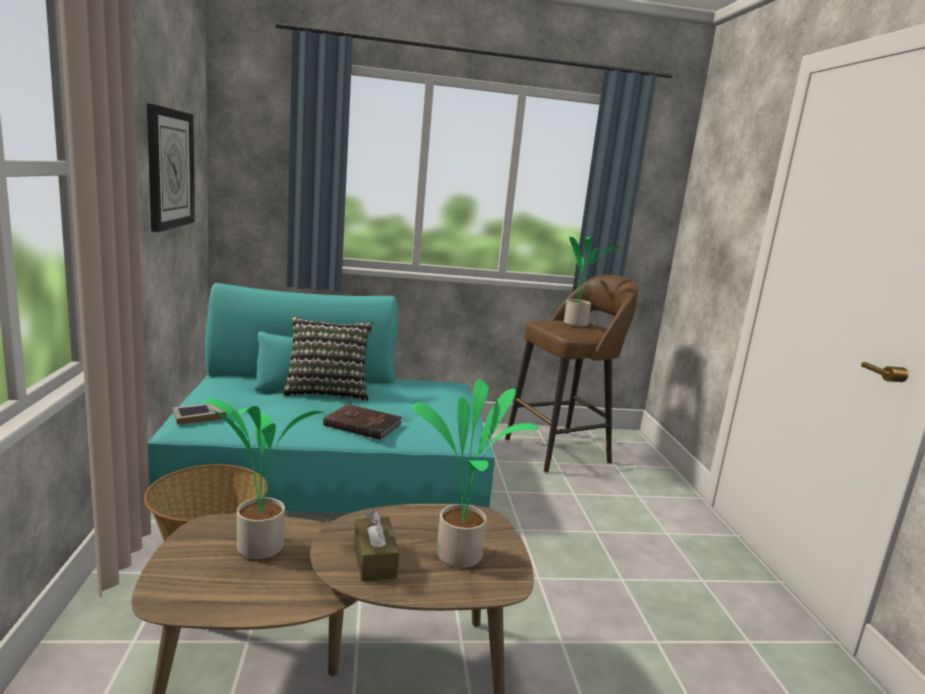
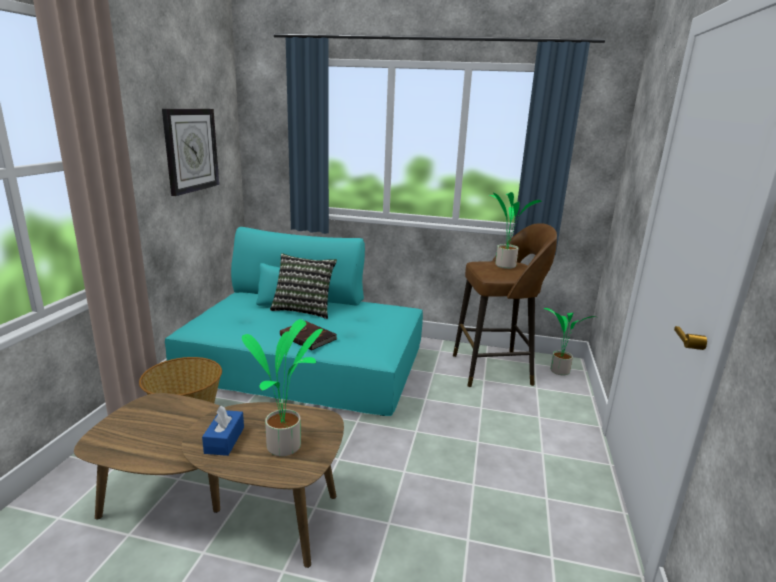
camera: 20 degrees right, 5 degrees up
book [173,404,226,425] -> none
potted plant [204,399,325,559] -> potted plant moved to [543,308,596,375]
brown tissue box [354,510,399,581] -> blue tissue box [202,406,244,456]

